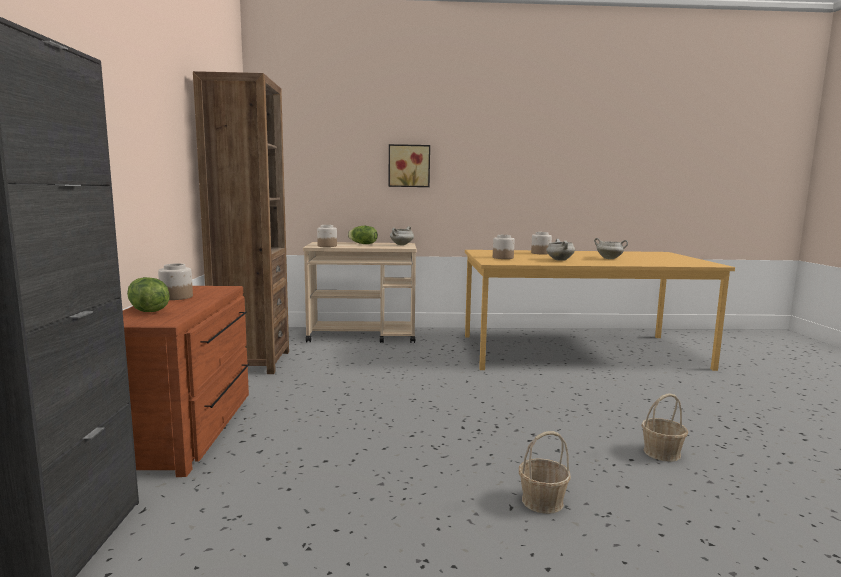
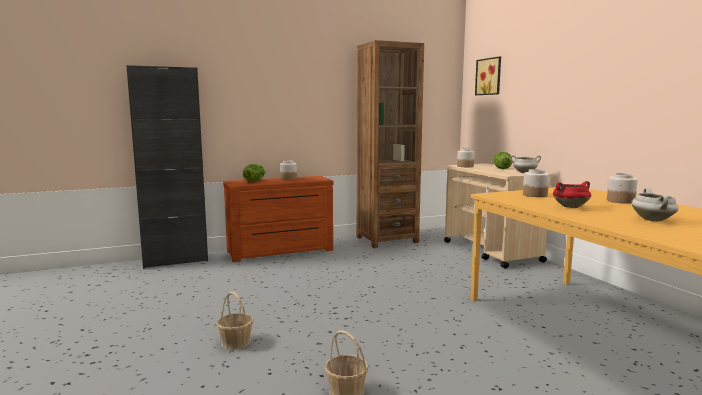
camera: 70 degrees right, 0 degrees up
picture [389,144,430,187] -> picture moved to [475,56,501,95]
white cooking pot [546,239,575,261] -> red cooking pot [553,181,591,208]

